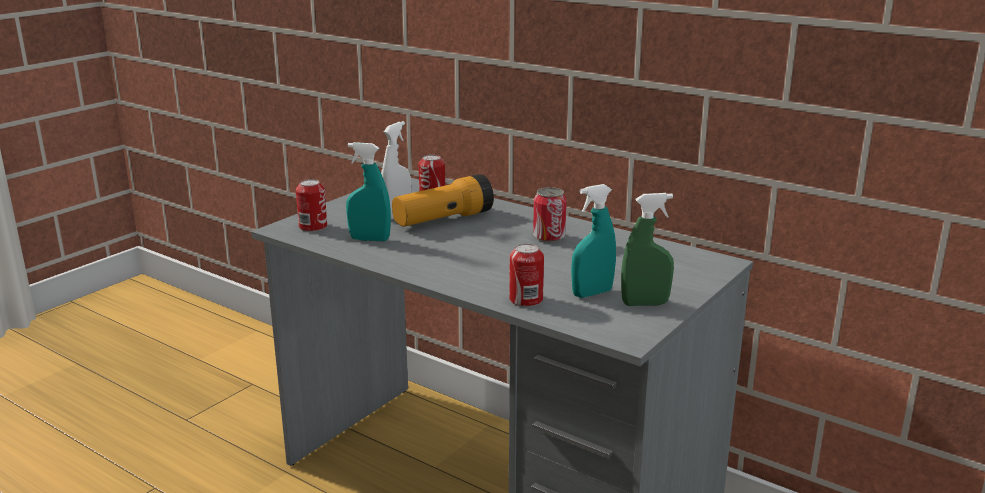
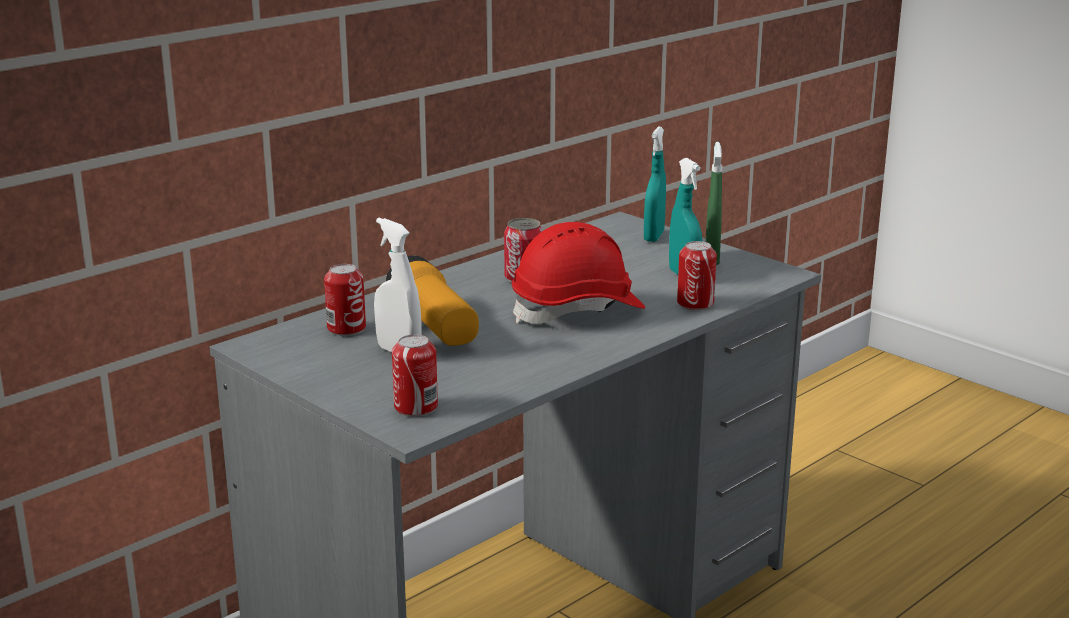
camera: 80 degrees left, 0 degrees up
turquoise spray bottle [346,142,391,241] -> turquoise spray bottle moved to [644,127,666,242]
none -> red hard hat [512,222,645,324]

